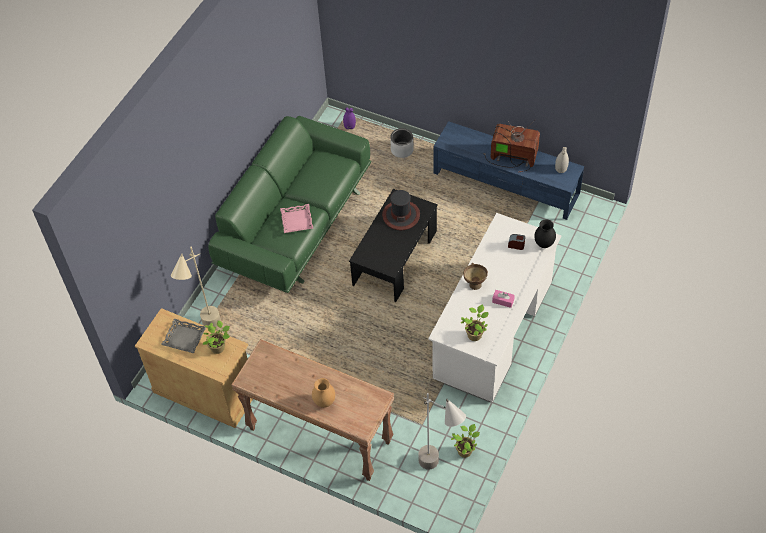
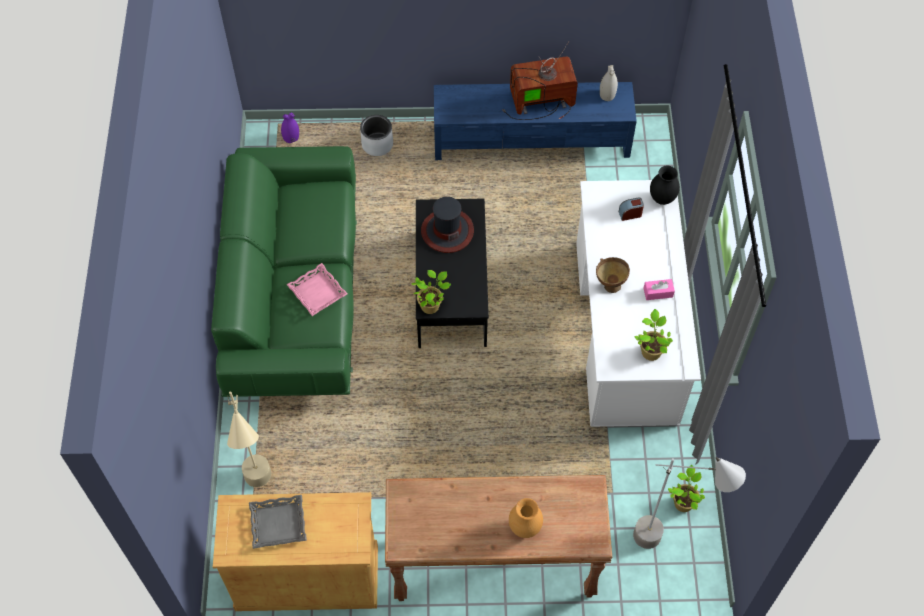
camera: 30 degrees left, 5 degrees up
potted plant [203,320,230,354] -> potted plant moved to [411,270,451,314]

